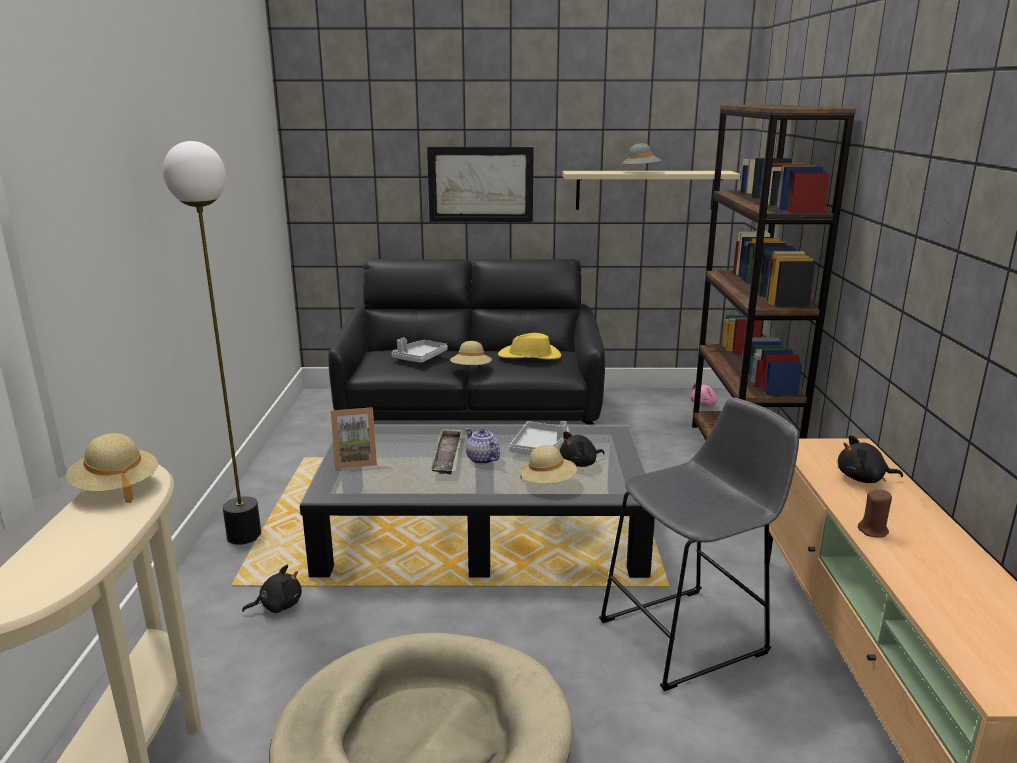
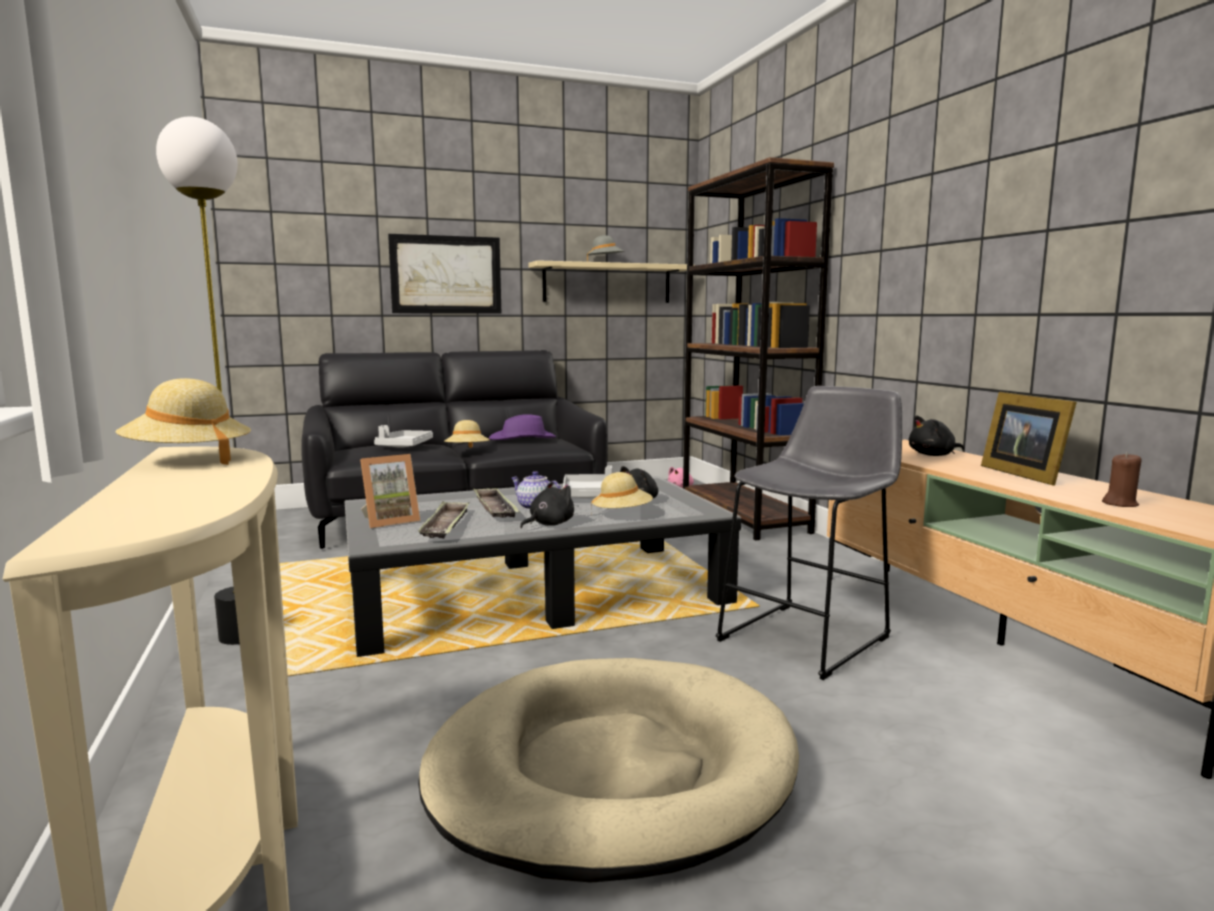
camera: 20 degrees left, 10 degrees down
black plush toy [242,565,302,613] -> black plush toy moved to [520,482,574,528]
yellow hat [498,333,561,360] -> purple hat [489,414,556,440]
brown candle [858,489,892,538] -> brown candle moved to [1102,452,1142,507]
none -> tray [418,501,469,539]
none -> picture frame [981,392,1077,486]

